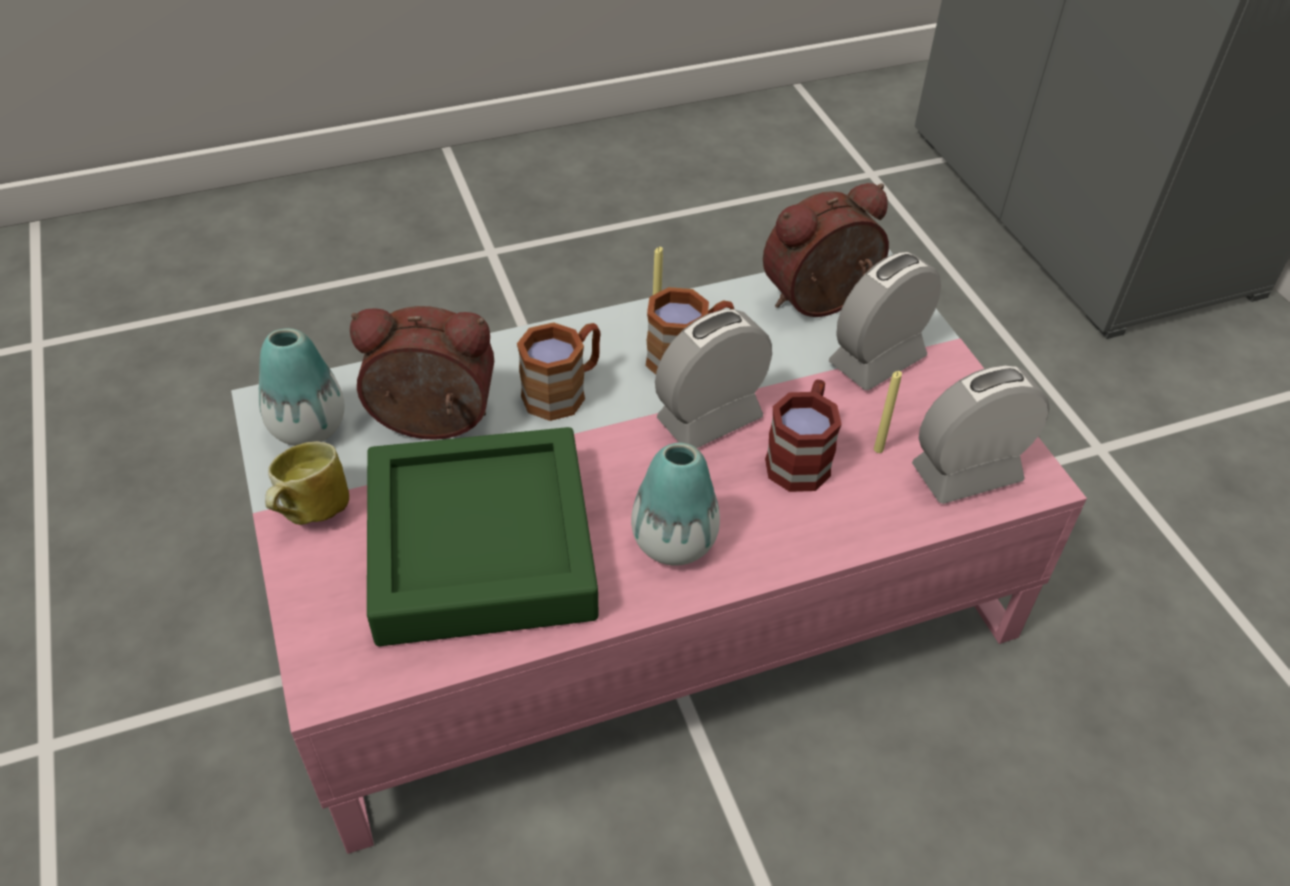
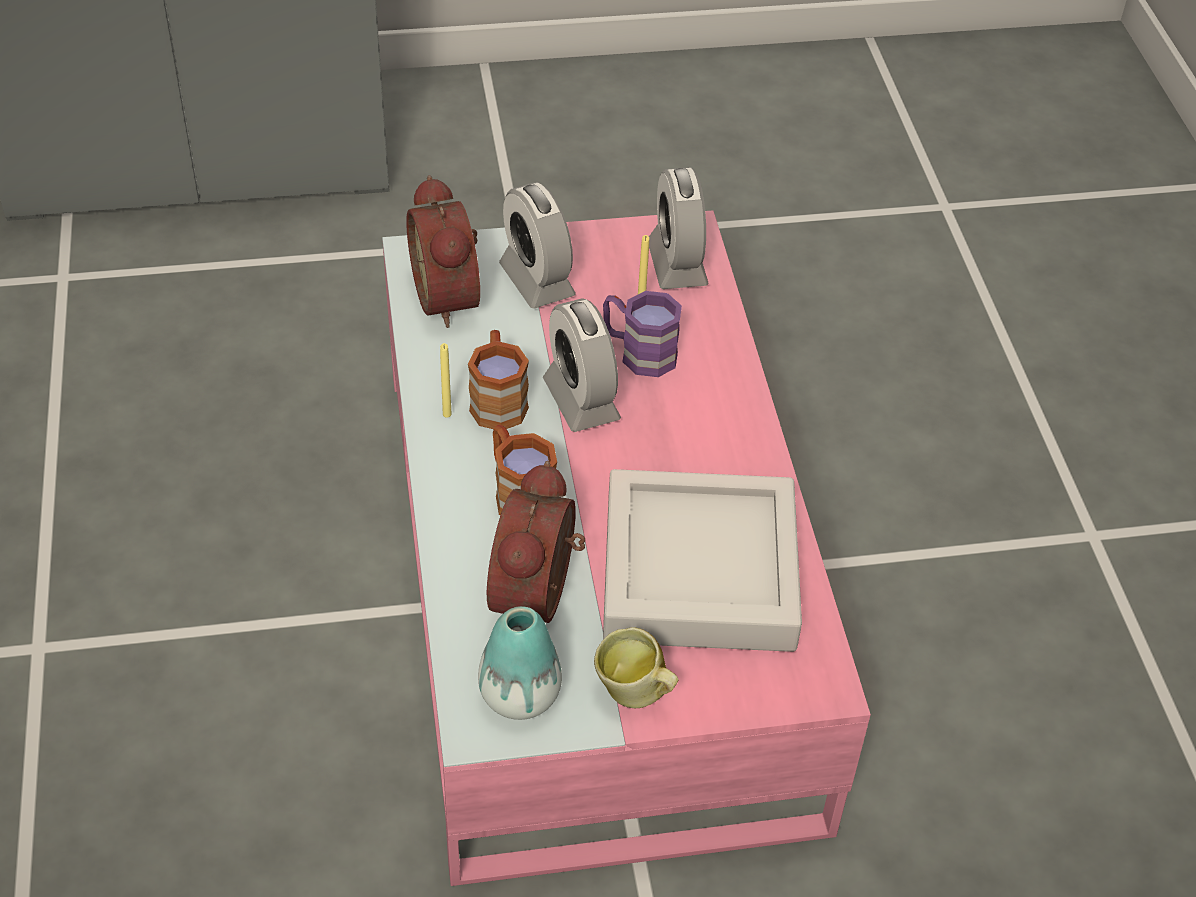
camera: 80 degrees left, 0 degrees up
green tray [367,427,599,646] -> grey tray [603,469,802,652]
vase [631,443,720,566] -> none
red mug [765,380,842,492] -> purple mug [603,291,682,377]

